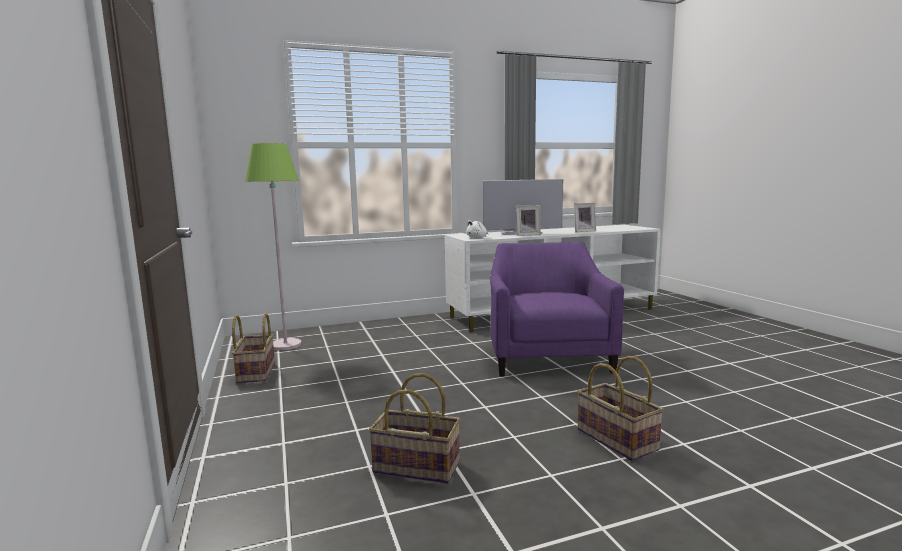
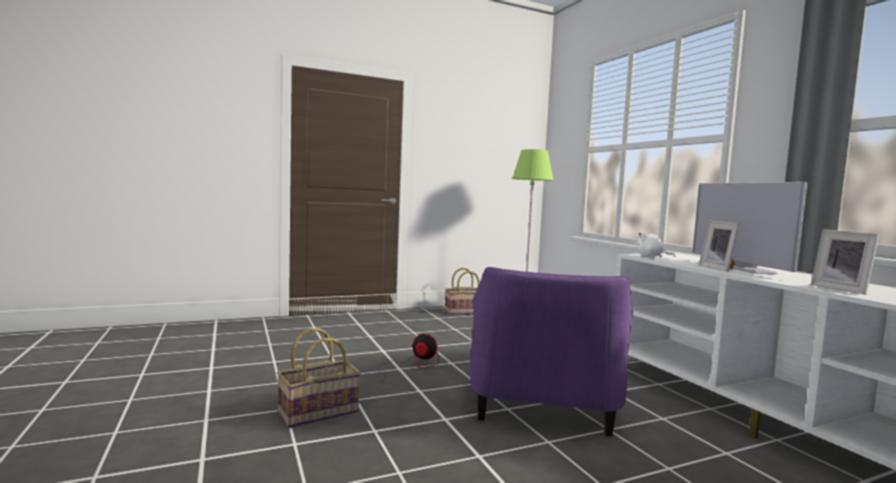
camera: 85 degrees right, 5 degrees down
basket [369,373,460,484] -> none
purple armchair [490,242,624,376] -> purple armchair turned 105 degrees clockwise [470,267,633,436]
none -> fan [378,334,439,383]

